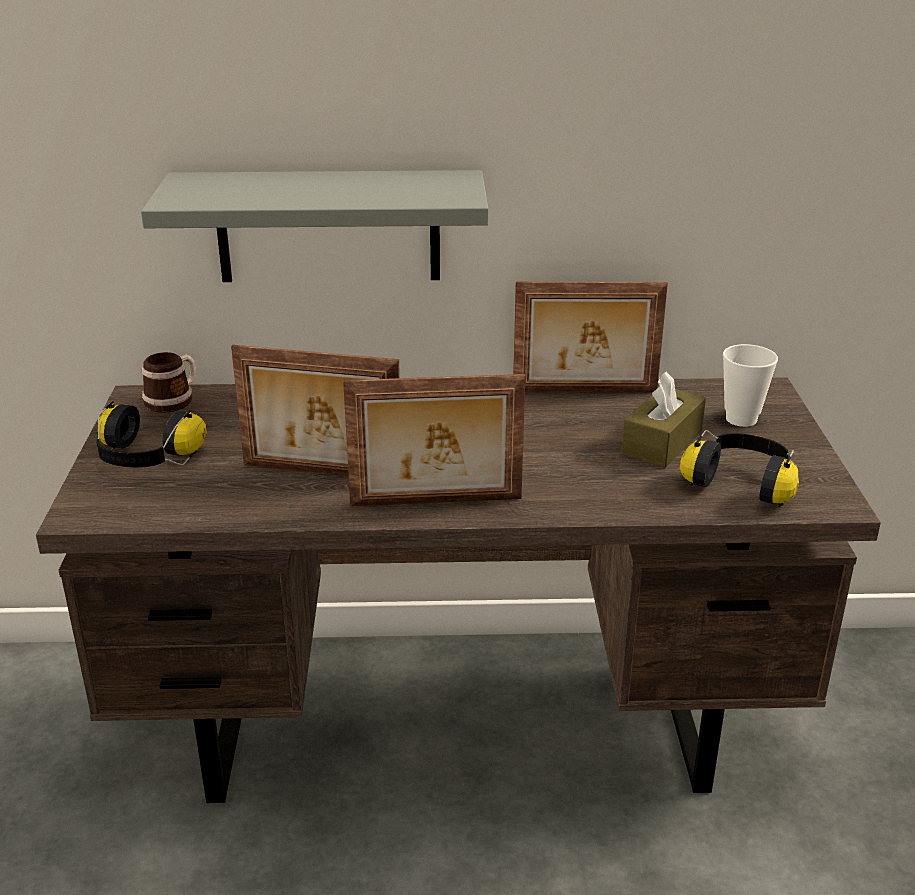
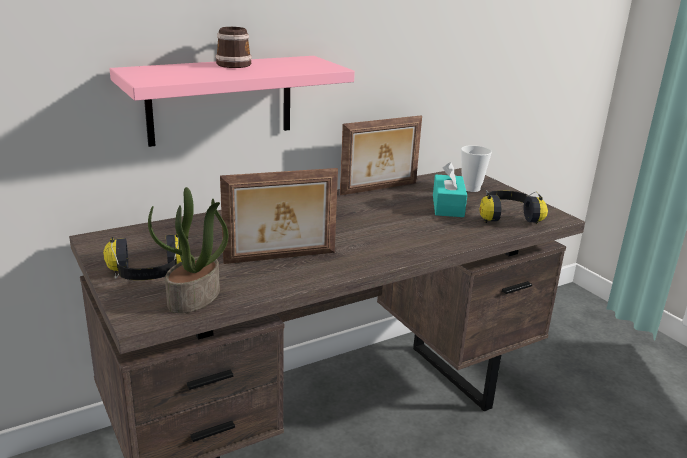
camera: 30 degrees left, 5 degrees down
grey shelf [141,170,488,282] -> pink shelf [110,56,355,147]
mug [142,352,196,413] -> mug moved to [215,27,252,68]
picture frame [343,374,526,506] -> none
brown tissue box [621,371,706,468] -> turquoise tissue box [433,162,467,217]
none -> potted plant [148,187,228,313]

